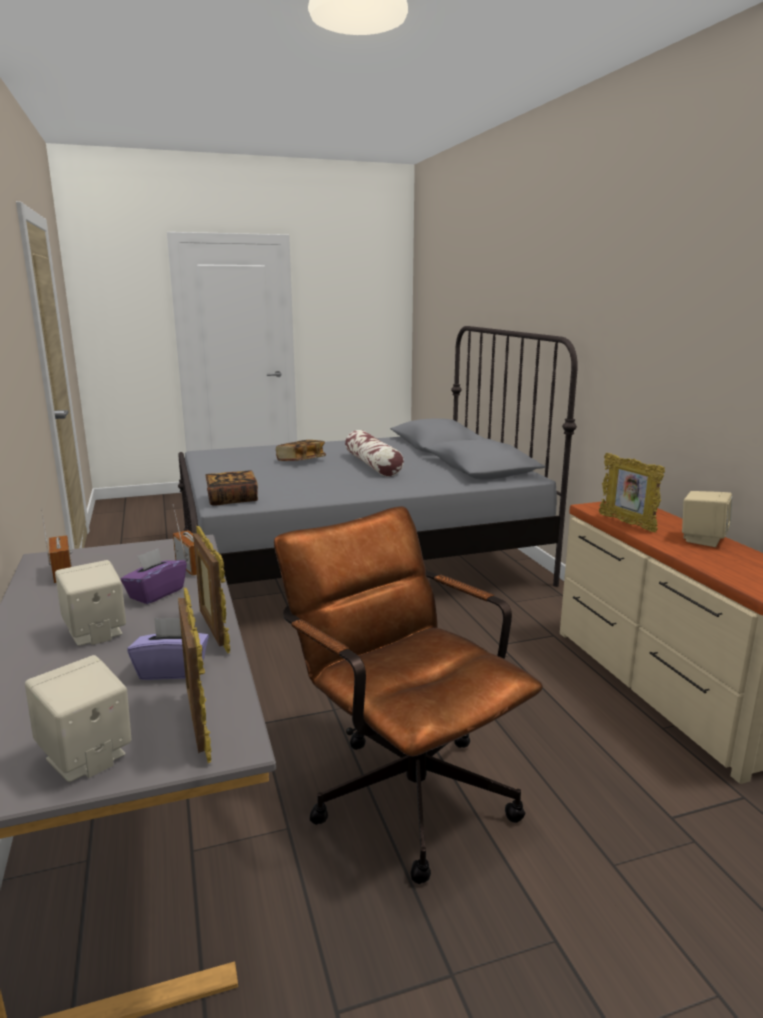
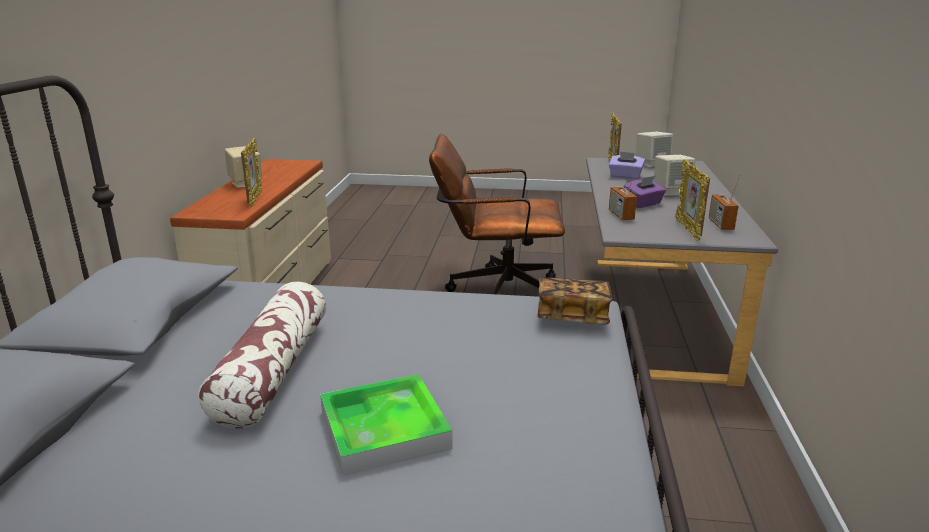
camera: 155 degrees left, 5 degrees up
picture frame [193,526,230,653] -> picture frame moved to [676,159,710,241]
brown office chair [274,506,543,884] -> brown office chair turned 105 degrees clockwise [429,134,565,294]
book [276,440,326,461] -> tray [320,374,453,475]

